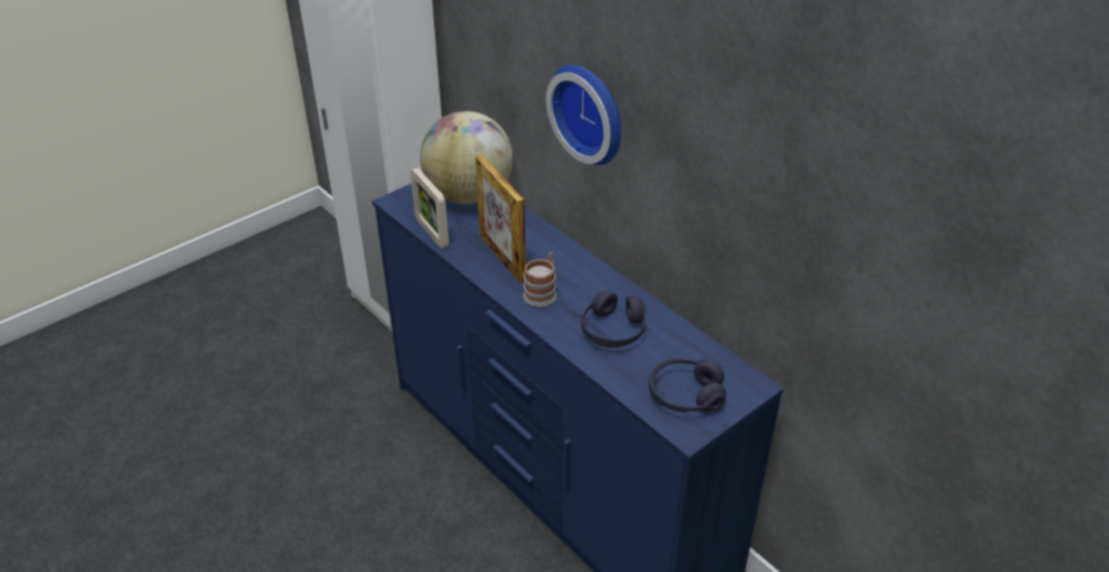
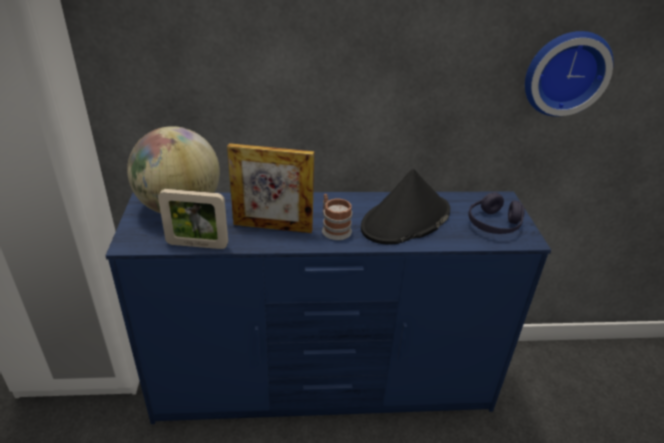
camera: 55 degrees left, 5 degrees down
wall clock [546,65,621,165] -> wall clock moved to [525,31,614,117]
purple headphones [581,290,646,347] -> black hat [361,169,450,245]

